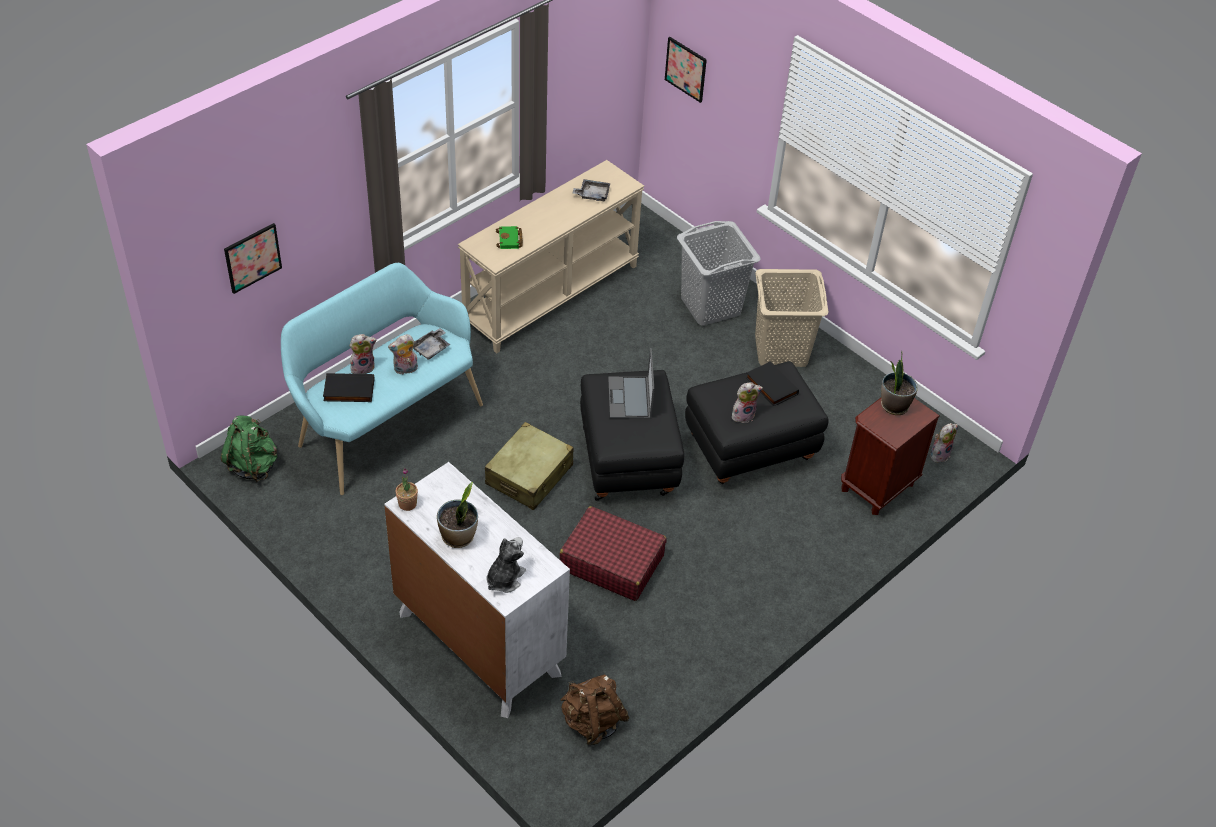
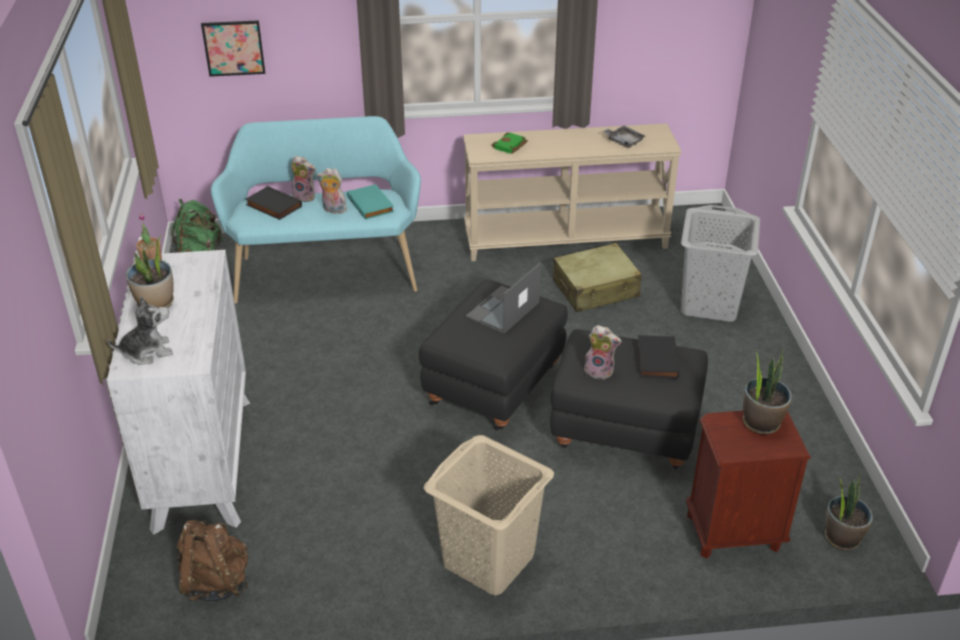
camera: 40 degrees right, 10 degrees down
grey tray [413,328,450,360] -> turquoise book [347,184,394,220]
beige suitcase [485,422,574,510] -> beige suitcase moved to [553,243,642,312]
red suitcase [559,506,667,601] -> none
picture [665,37,707,103] -> none
beige laundry basket [755,269,829,367] -> beige laundry basket moved to [424,435,554,596]
plush toy [931,423,958,463] -> potted plant [825,470,873,551]

